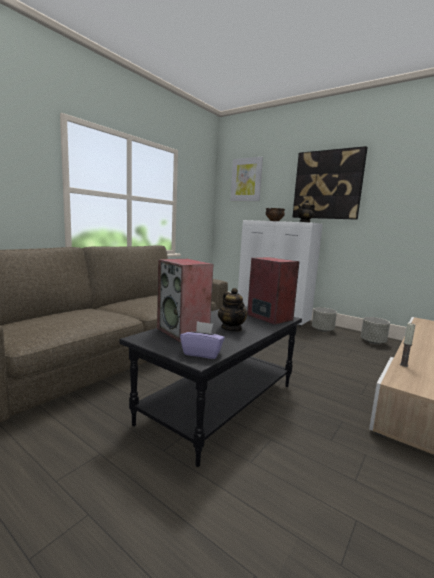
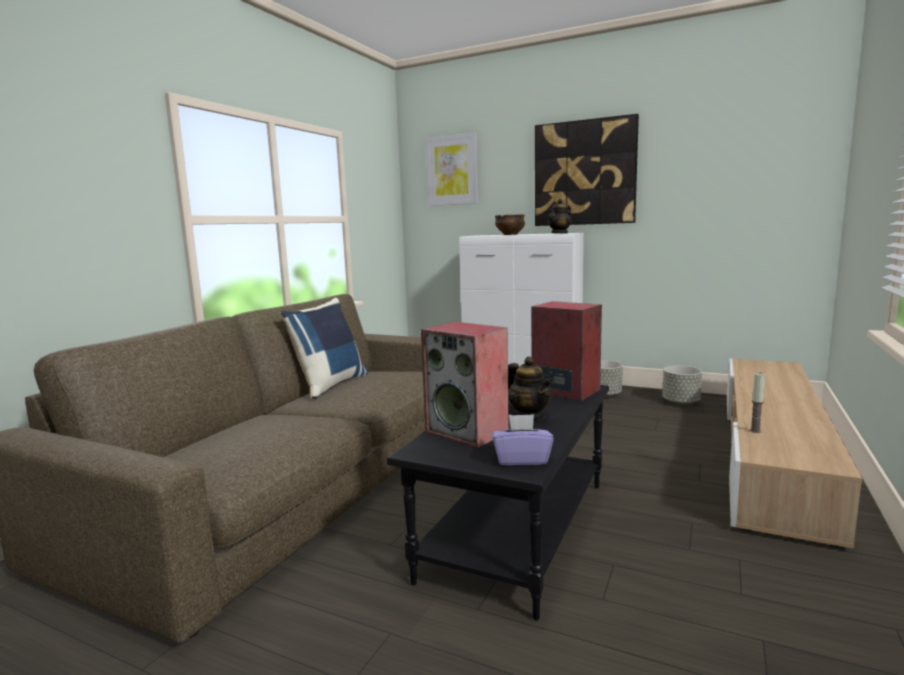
camera: 10 degrees left, 0 degrees up
none -> blue pillow [281,298,368,400]

